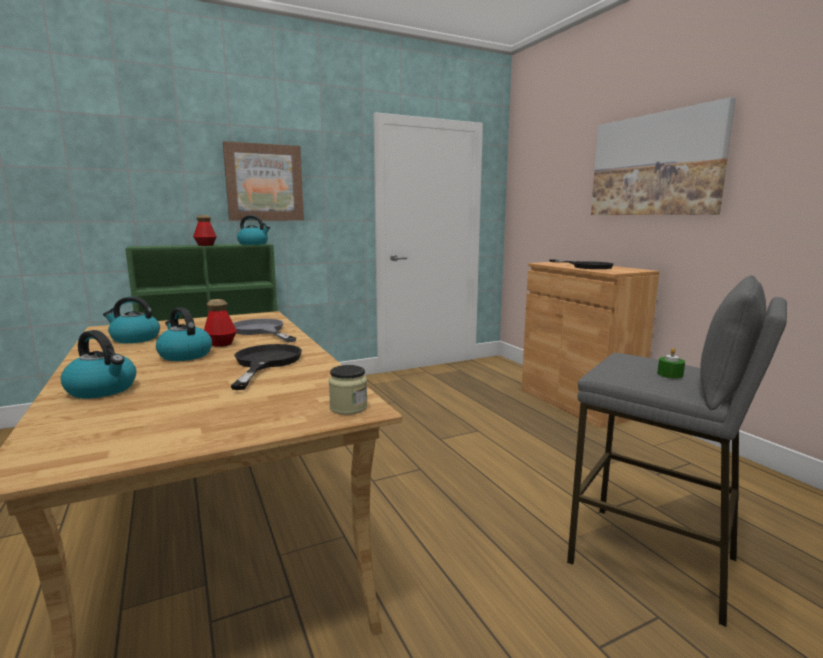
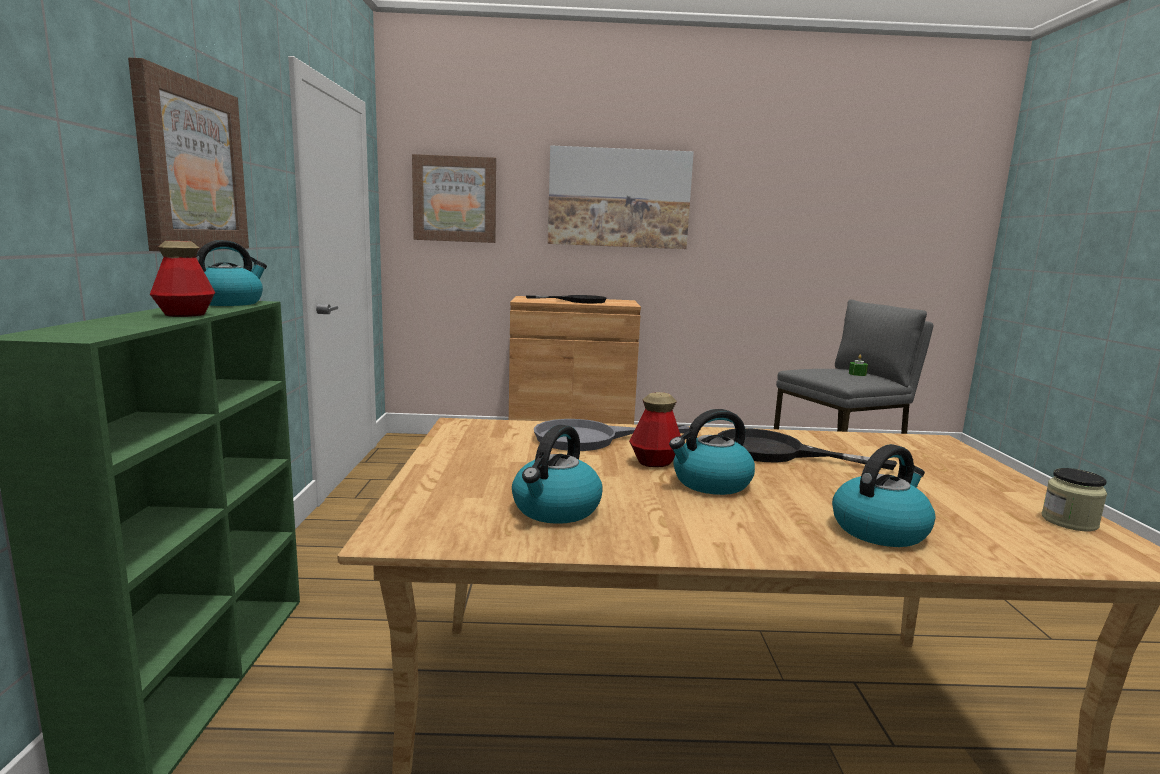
camera: 65 degrees left, 0 degrees up
jar [329,365,368,415] -> jar moved to [1042,468,1107,531]
none -> picture [412,154,496,243]

